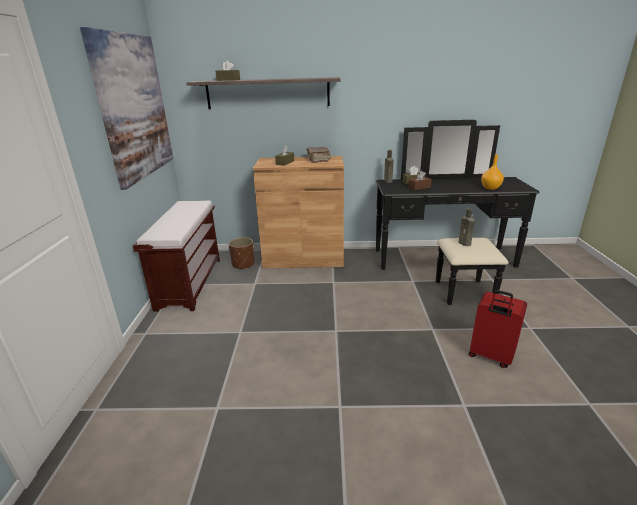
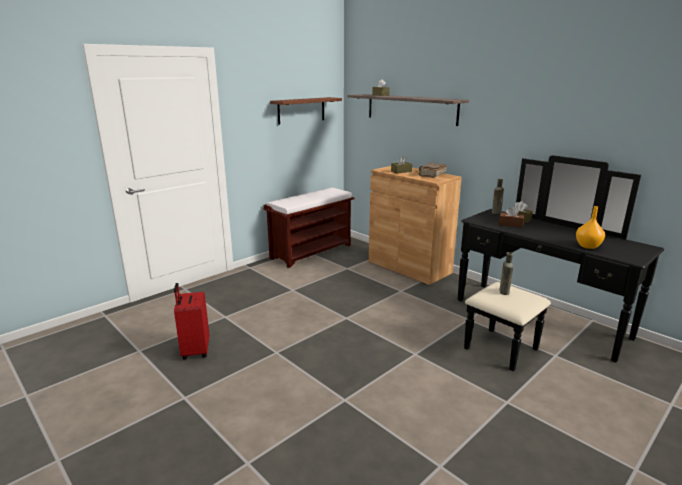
camera: 45 degrees right, 5 degrees down
picture [80,27,173,190] -> brown shelf [270,97,342,125]
brown planter [229,237,254,269] -> none
red suitcase [469,290,527,368] -> red suitcase moved to [174,283,209,360]

